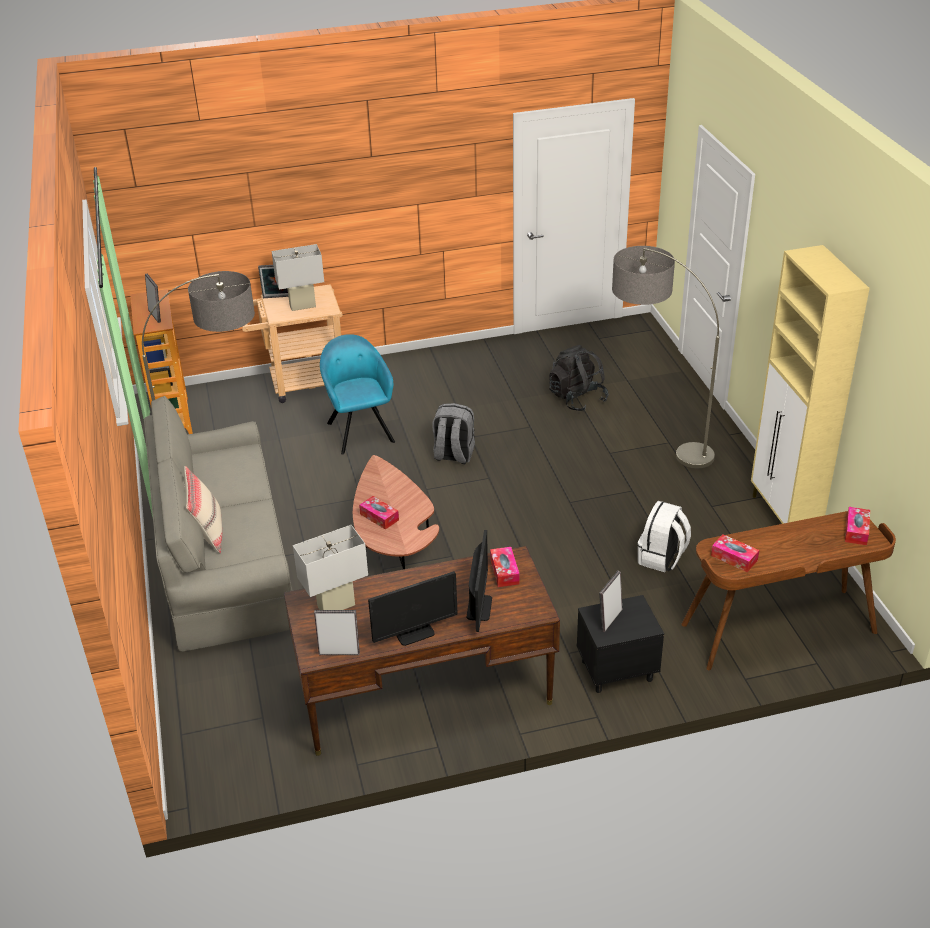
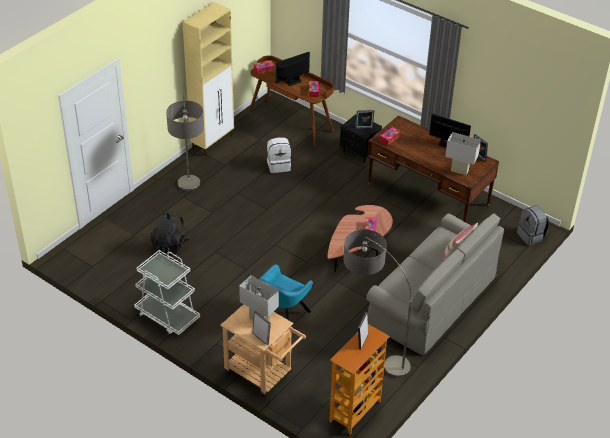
camera: 130 degrees left, 5 degrees up
grey backpack [433,403,475,464] -> grey backpack moved to [517,205,549,245]
monitor [466,530,492,632] -> monitor moved to [276,52,310,86]
none -> white cart [134,250,200,335]

